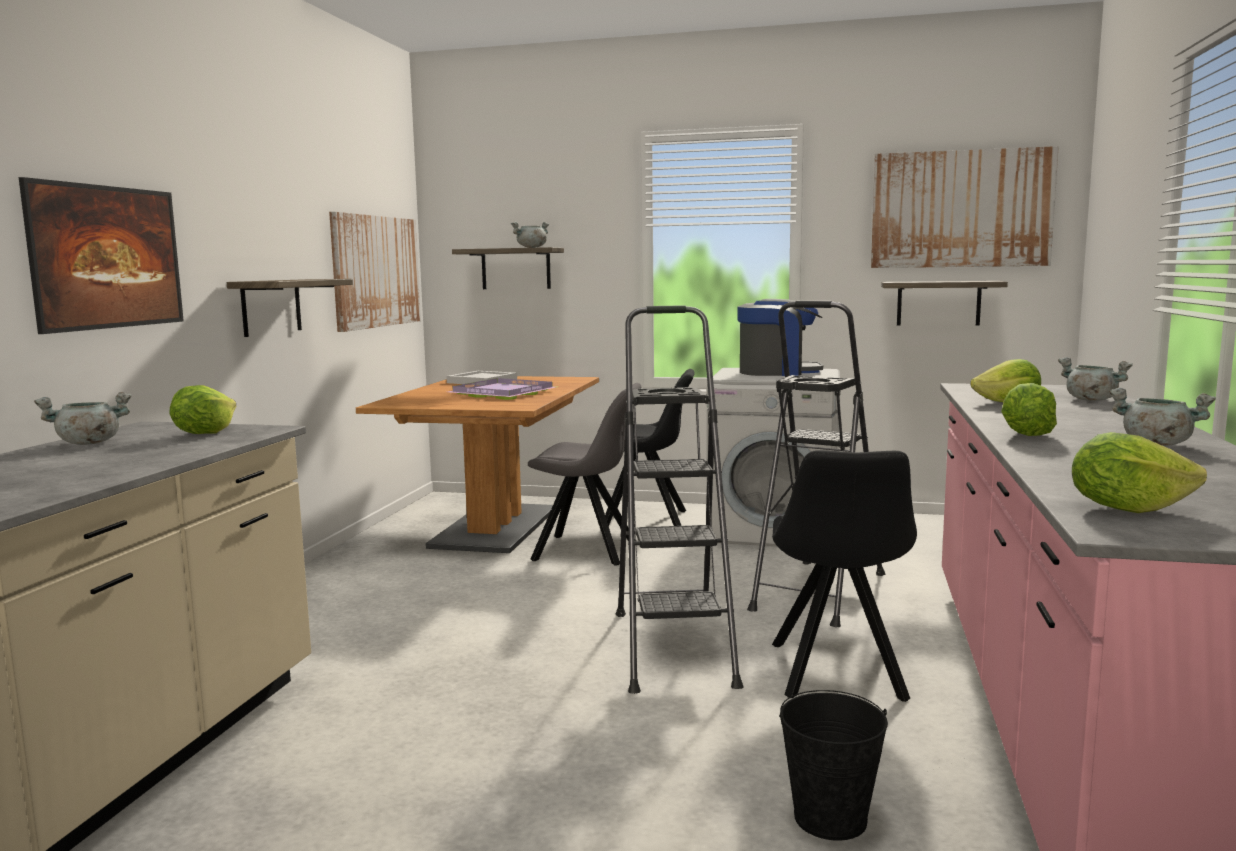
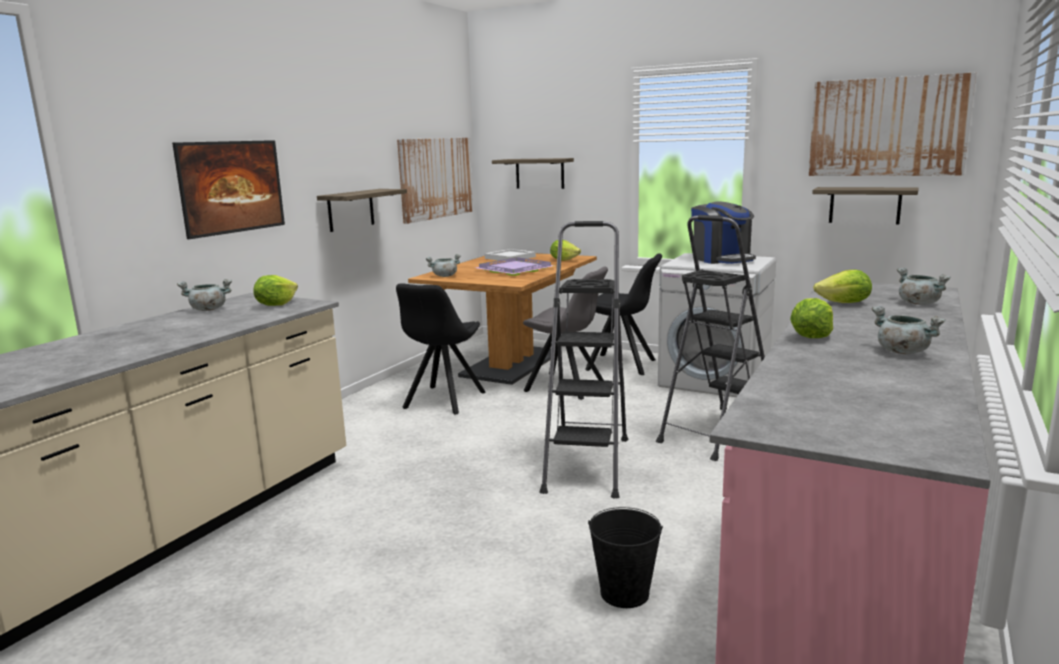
camera: 15 degrees right, 5 degrees up
grey cooking pot [511,221,549,248] -> grey cooking pot moved to [426,254,461,277]
coffee machine [738,299,823,376] -> coffee machine turned 45 degrees clockwise [691,201,756,264]
black chair [772,450,917,702] -> black chair moved to [396,283,486,415]
lettuce [1072,432,1207,513] -> lettuce moved to [550,240,581,261]

